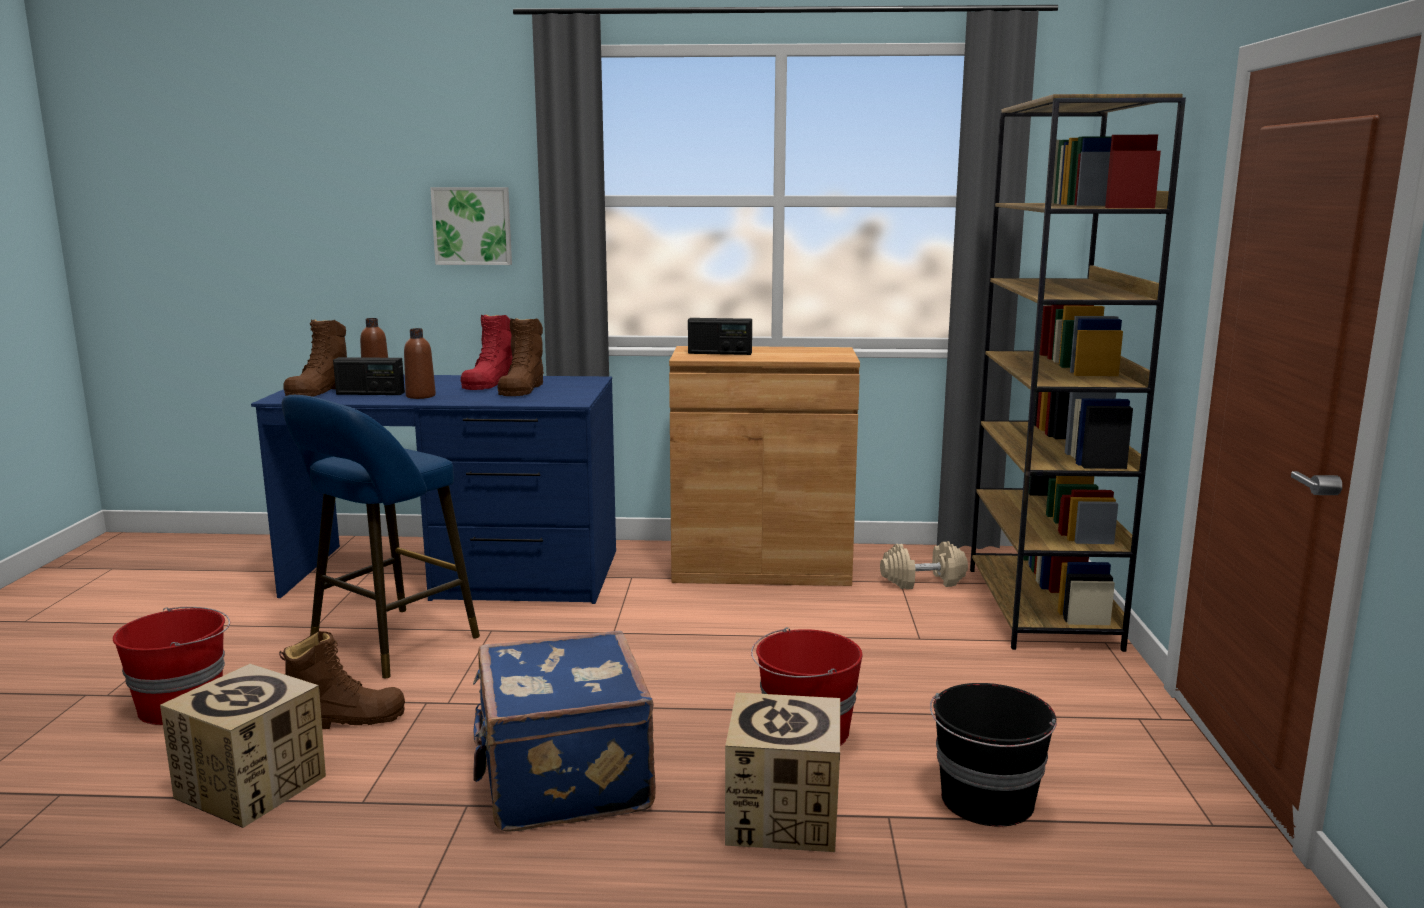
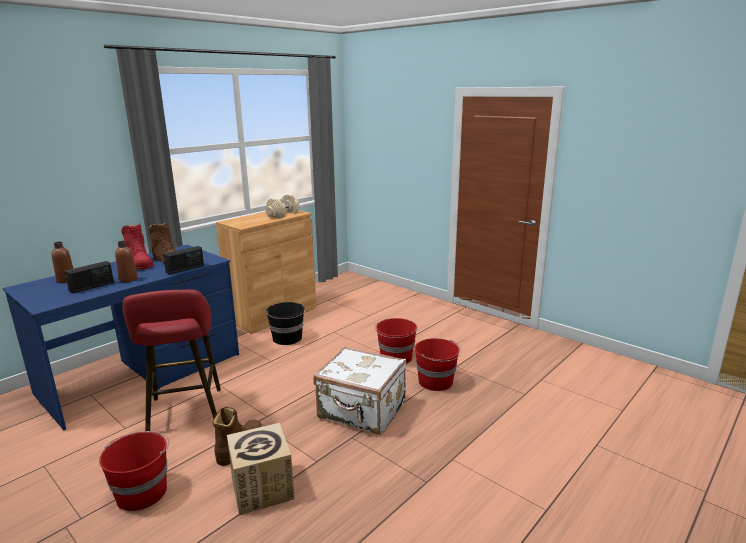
camera: 50 degrees left, 5 degrees up
blue stool [282,395,480,678] -> red stool [122,289,221,431]
brown boot [283,319,347,397] -> none
picture [430,187,512,265] -> none
blue suitcase [473,631,656,832] -> white suitcase [314,346,406,435]
radio [688,318,752,355] -> radio moved to [163,246,204,275]
cardboard box [725,692,840,852] -> red bucket [414,338,462,391]
beige dumbbell [880,541,968,589] -> beige dumbbell moved to [265,194,299,218]
black bucket [930,683,1057,827] -> black bucket moved to [266,302,305,345]
brown bookcase [970,94,1186,652] -> none

